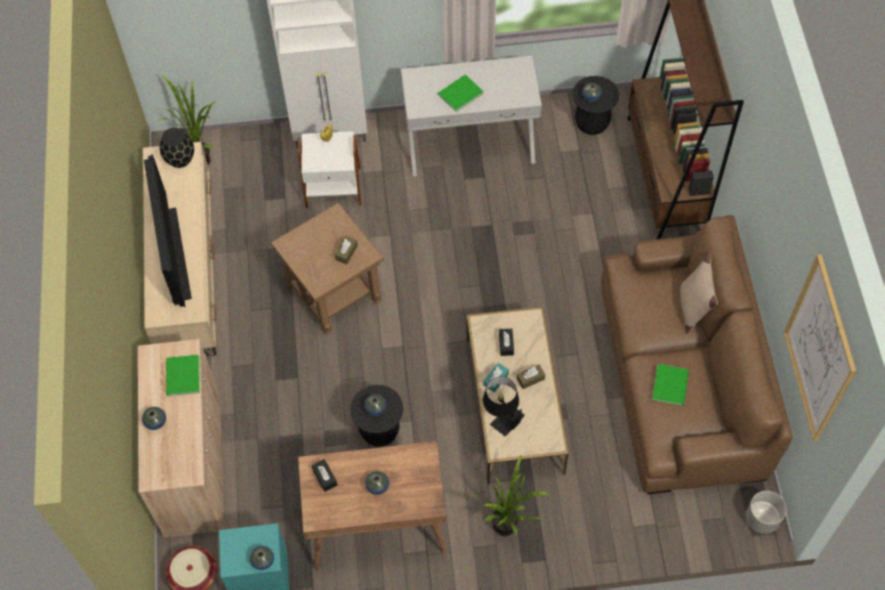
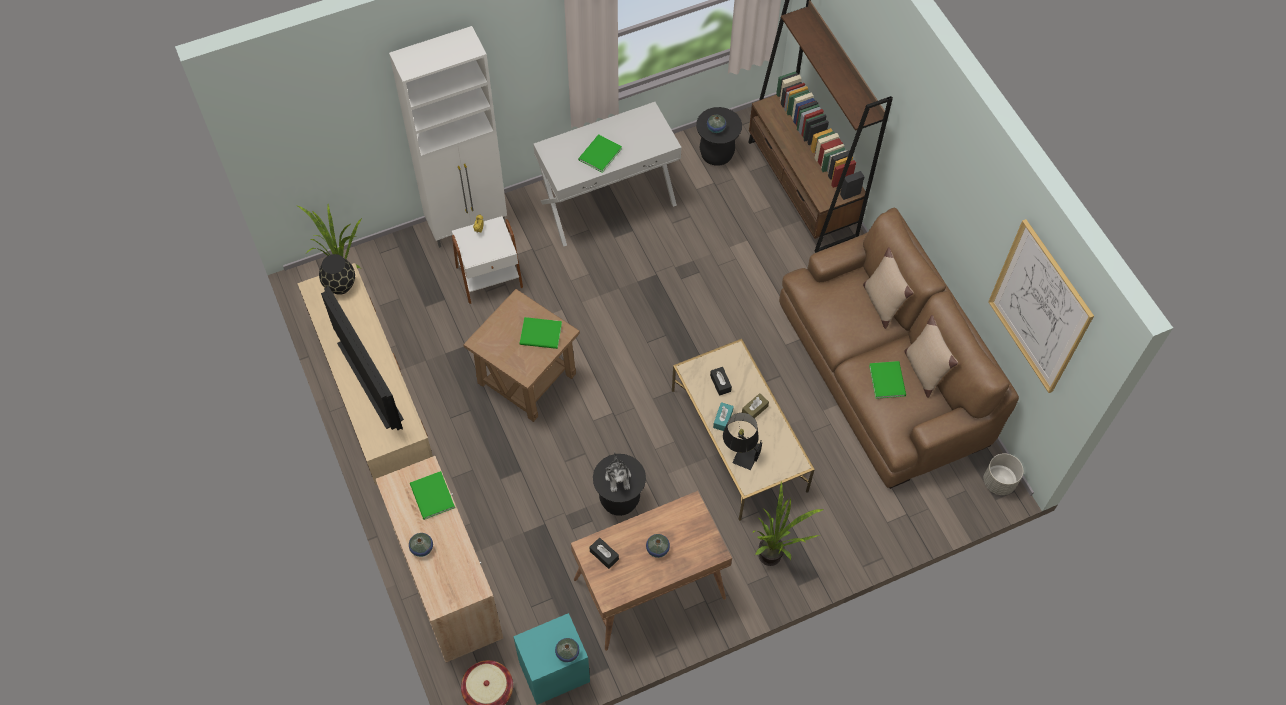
camera: 20 degrees left, 0 degrees up
brown tissue box [335,236,358,264] -> green book [520,317,562,349]
vase [364,394,386,416] -> plush toy [605,452,631,492]
none -> beige pillow [904,315,958,398]

